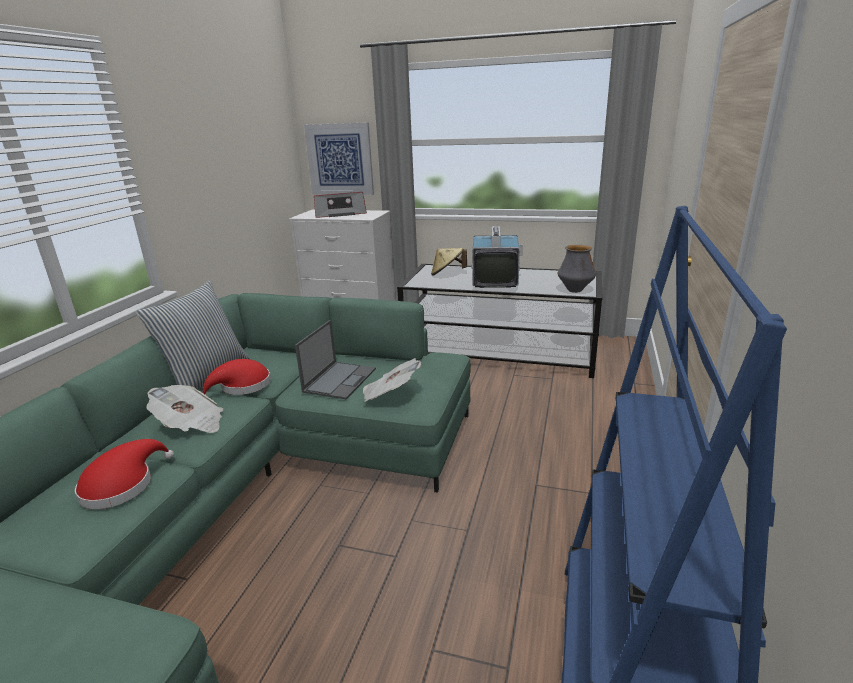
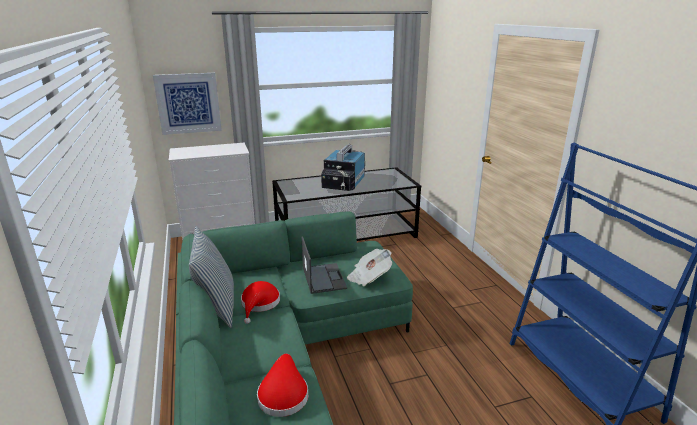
camera: 35 degrees left, 0 degrees up
newspaper [146,385,223,433] -> none
radio [314,192,367,218] -> none
beige hat [431,248,467,276] -> none
television [471,226,523,288] -> television turned 135 degrees counterclockwise [321,144,365,191]
vase [557,245,596,293] -> none

